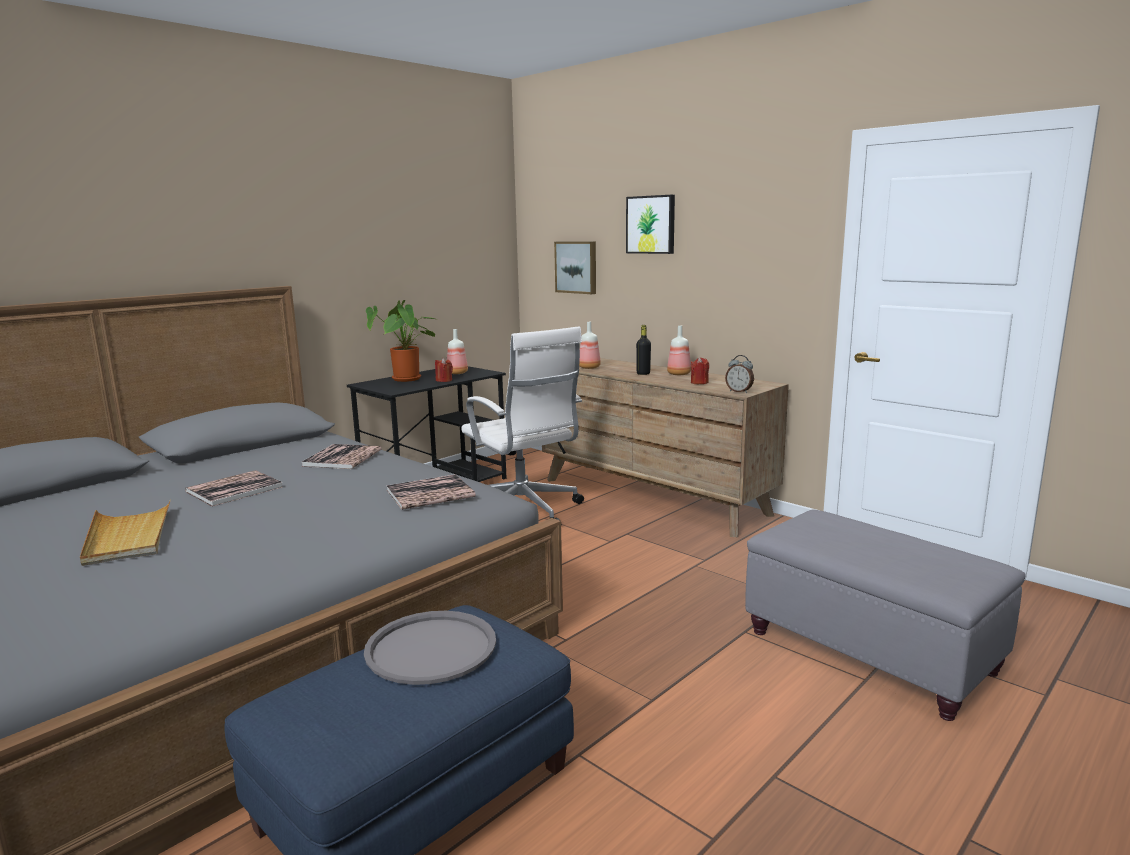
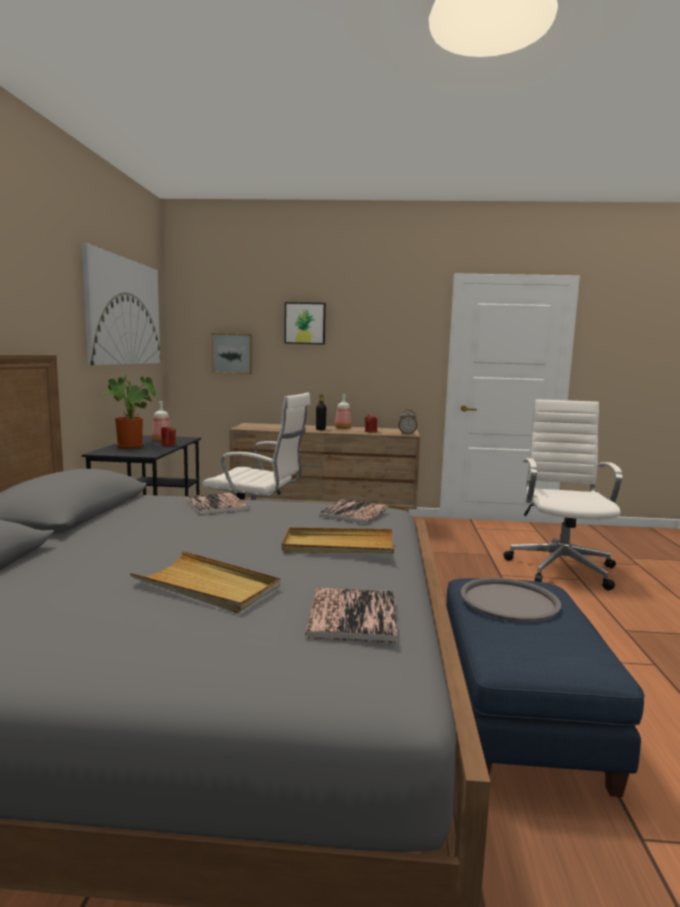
camera: 40 degrees left, 5 degrees down
book [185,470,283,507] -> book moved to [305,588,397,643]
bottle [579,322,601,369] -> none
grey ottoman [745,510,1026,721] -> white office chair [503,399,622,591]
none -> picture [82,243,160,365]
none -> beige tray [281,527,394,554]

